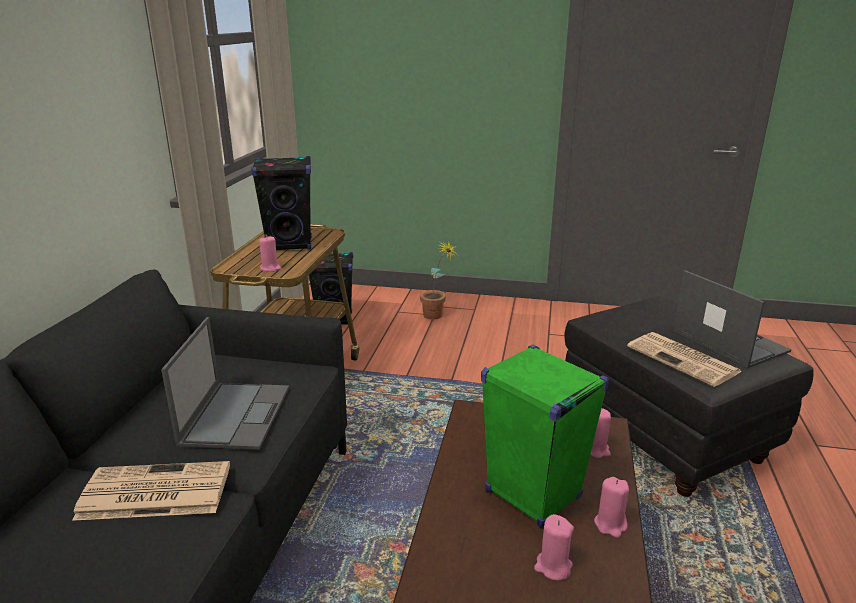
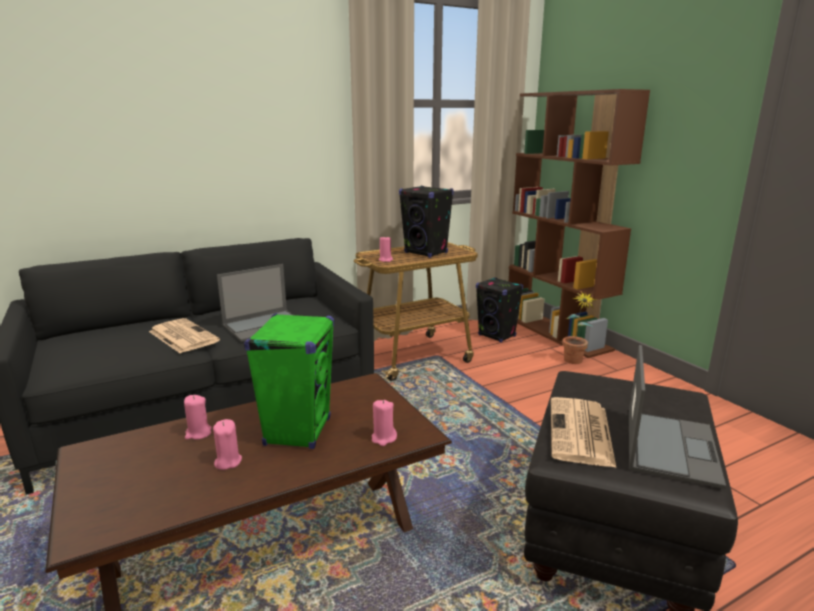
camera: 50 degrees right, 5 degrees down
pink candle [594,477,629,538] -> pink candle moved to [184,395,212,440]
none -> brown bookcase [509,89,650,358]

